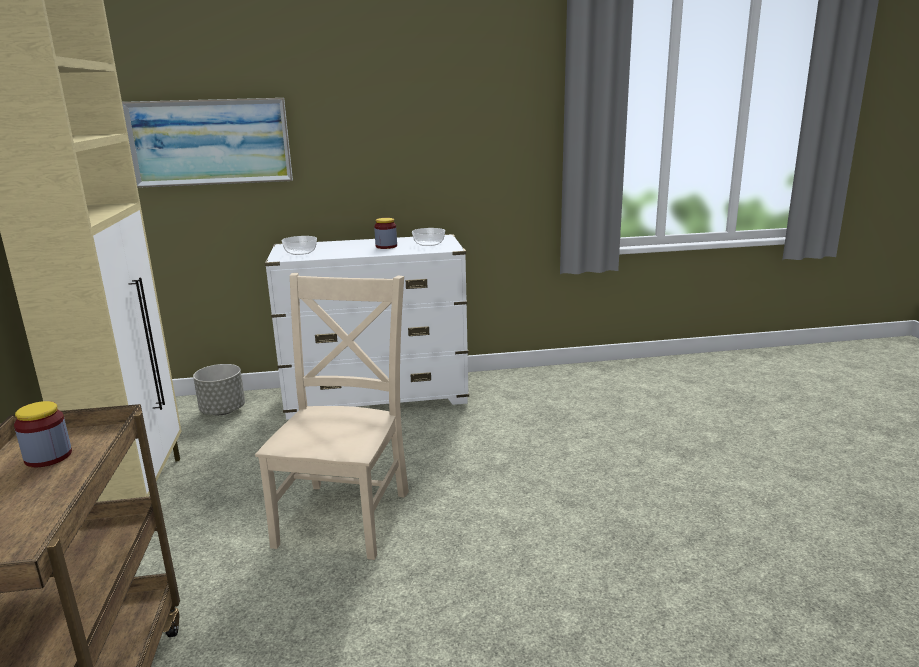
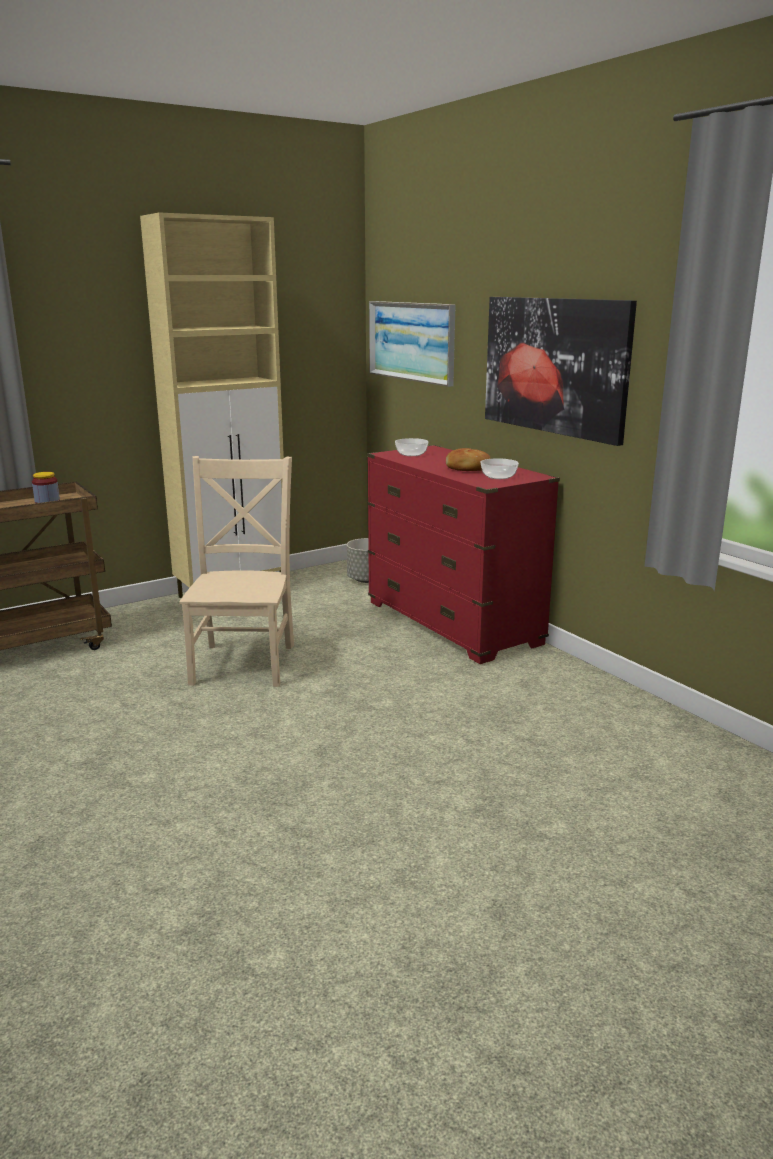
camera: 65 degrees right, 0 degrees up
beige chair [255,273,409,560] -> beige chair turned 75 degrees counterclockwise [179,456,294,687]
white dresser [265,234,469,420] -> red dresser [367,445,560,664]
jar [374,218,397,249] -> bread [446,448,491,471]
none -> picture [485,297,637,446]

